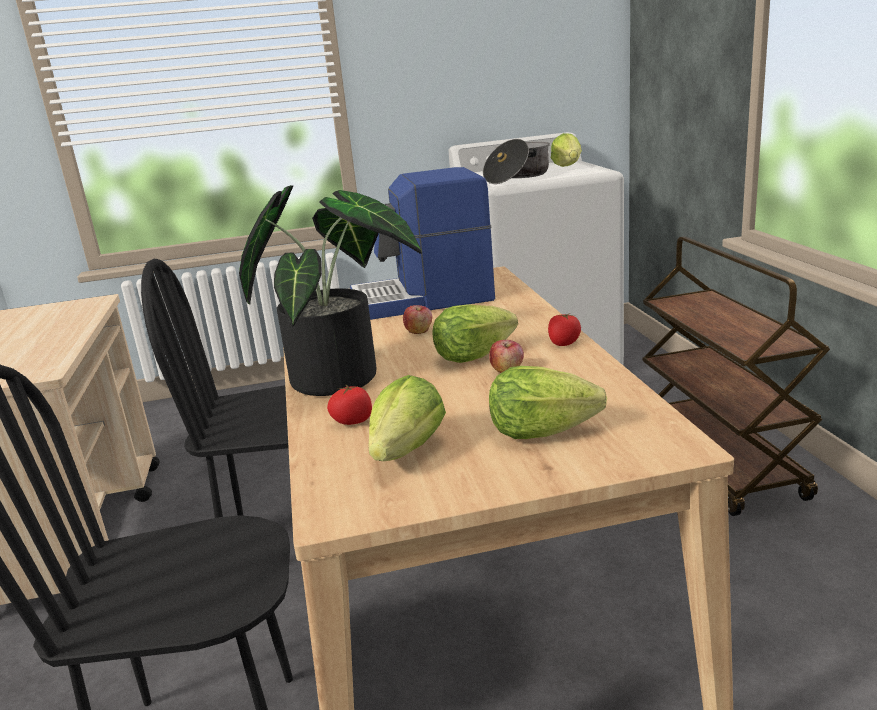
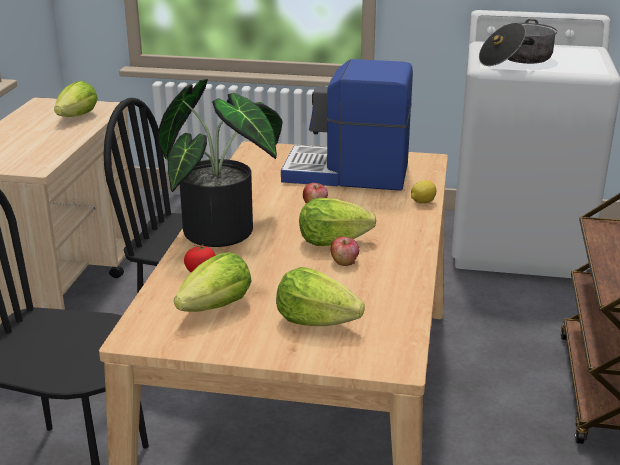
camera: 20 degrees right, 5 degrees up
tomato [548,313,581,346] -> none
lettuce [551,133,582,167] -> lettuce moved to [54,80,98,117]
none -> lemon [411,180,436,204]

